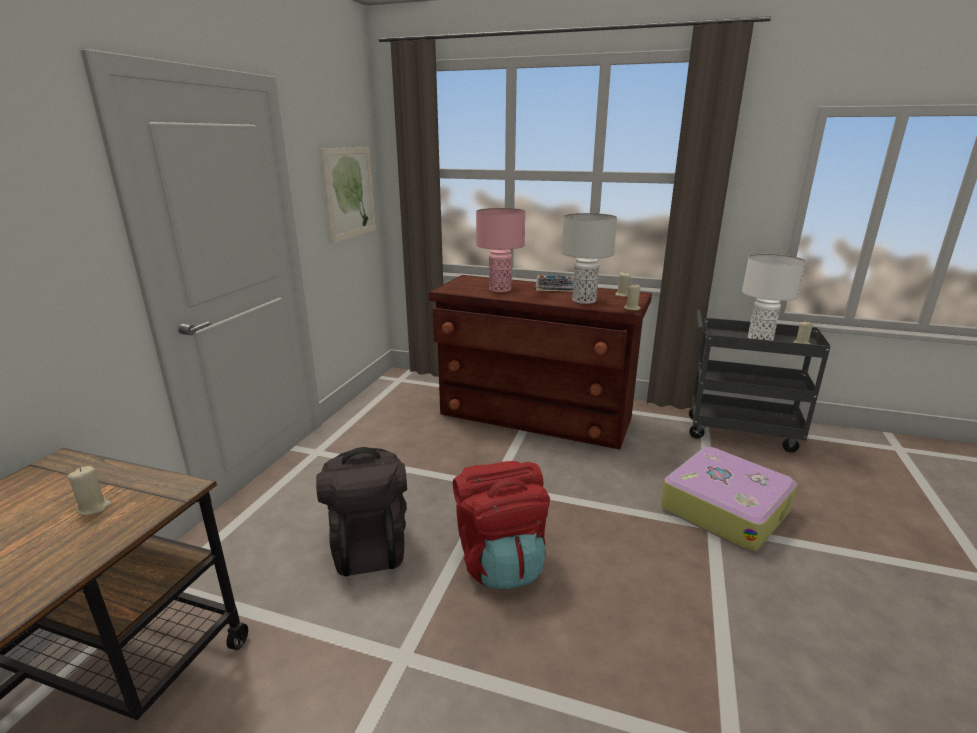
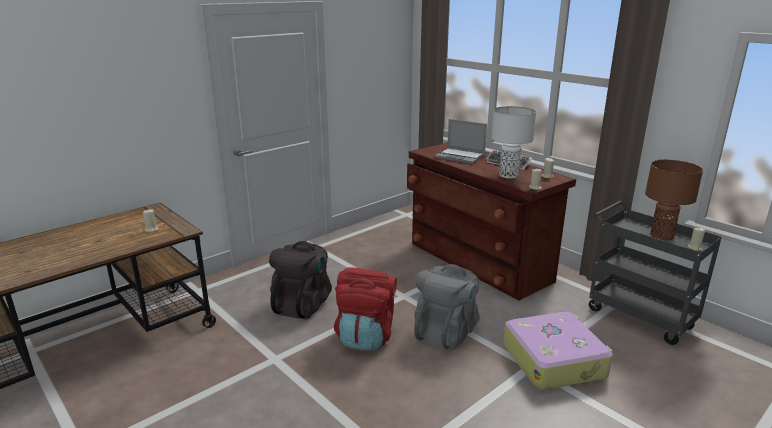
camera: 30 degrees right, 0 degrees up
picture [321,147,376,243] -> none
pink table lamp [476,208,525,292] -> laptop [435,119,487,164]
white table lamp [742,254,806,341] -> brown table lamp [645,159,703,240]
none -> grey backpack [414,264,480,351]

